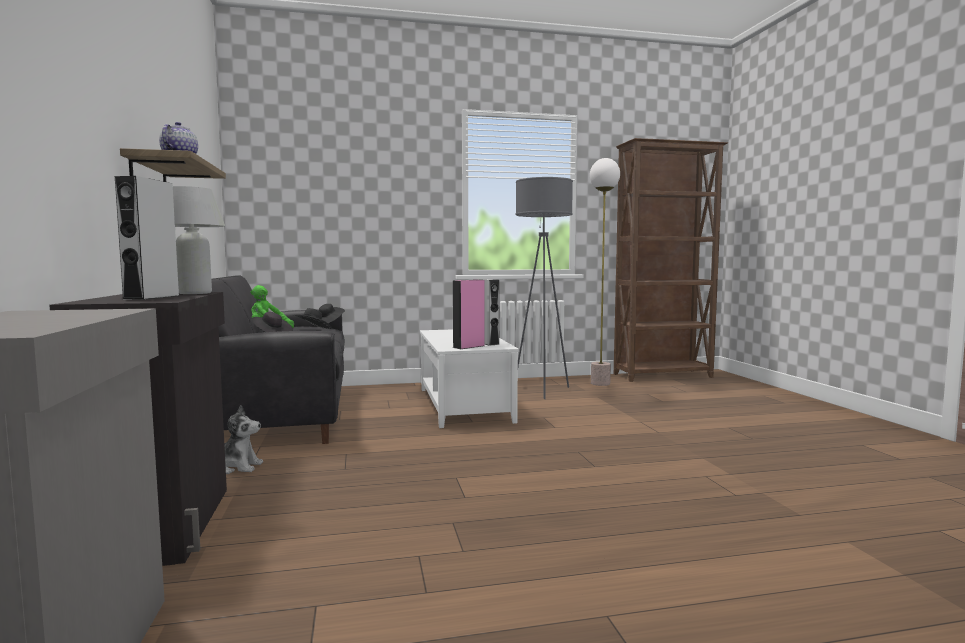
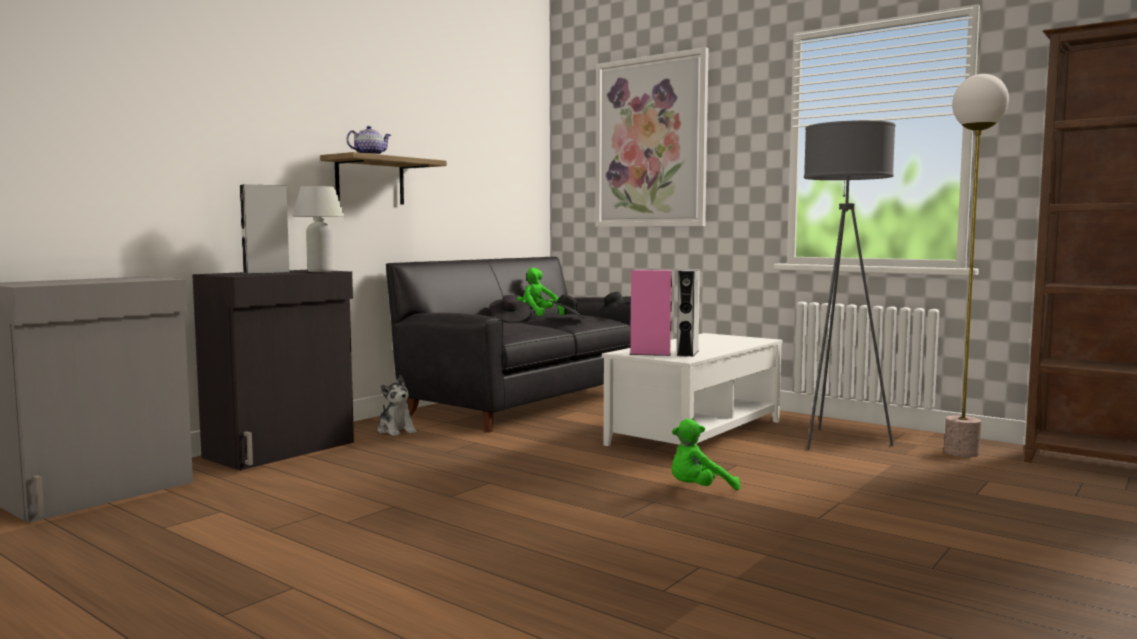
camera: 50 degrees right, 0 degrees up
none -> picture [595,47,709,227]
none -> green plush toy [671,419,741,491]

